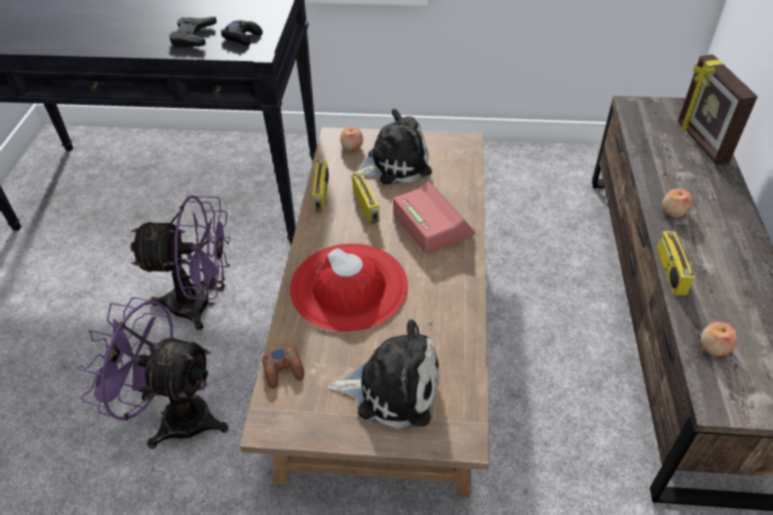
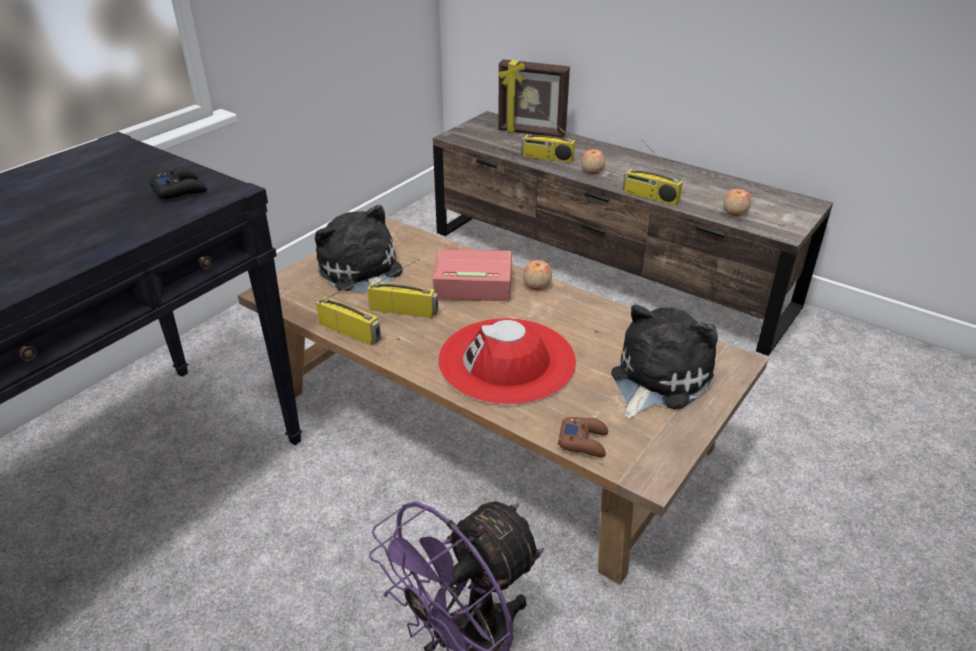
camera: 60 degrees left, 10 degrees down
purple fan [131,195,231,331] -> none
black game controller [169,17,217,47] -> none
apple [340,126,363,151] -> apple moved to [523,260,552,290]
plush toy [351,109,432,184] -> plush toy turned 45 degrees counterclockwise [315,205,403,293]
none -> radio [521,106,575,163]

